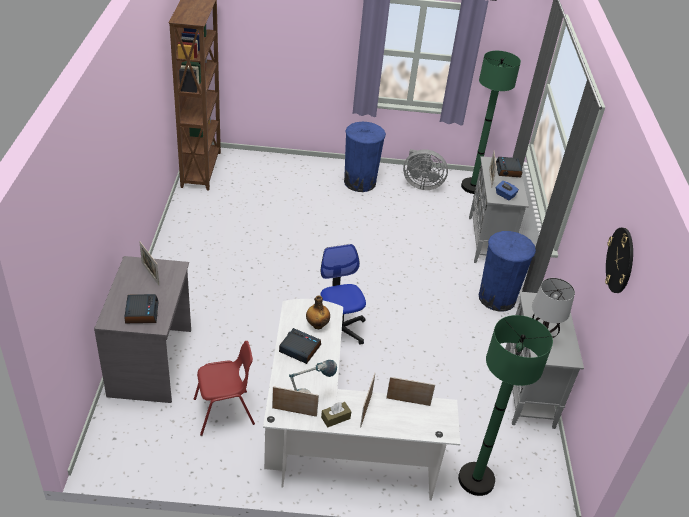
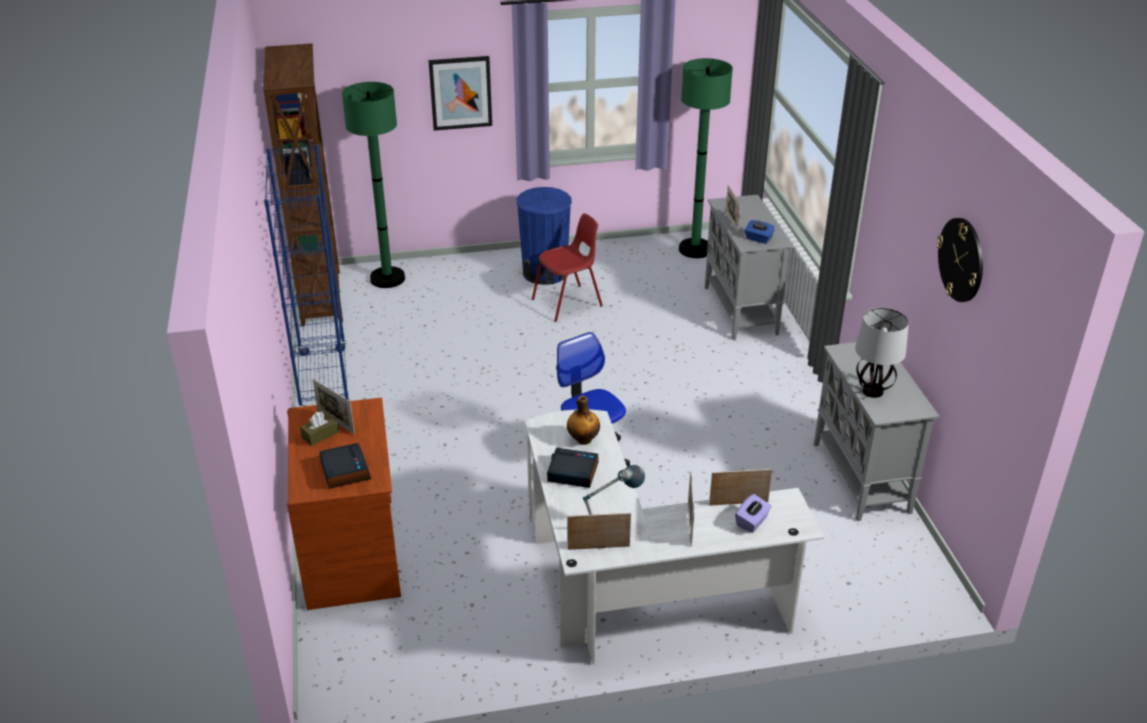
camera: 10 degrees left, 5 degrees down
grey desk [94,256,191,403] -> brown desk [287,398,401,610]
red chair [194,341,255,436] -> red chair moved to [532,213,603,322]
brown tissue box [321,402,351,427] -> brown tissue box moved to [300,412,339,446]
grey fan [403,149,448,190] -> none
green floor lamp [458,315,553,496] -> green floor lamp moved to [342,82,405,288]
blue trash can [479,231,536,312] -> none
alarm clock [496,157,523,177] -> none
none -> blue bookcase [264,144,351,407]
none -> picture [428,56,492,131]
none -> purple tissue box [735,494,772,533]

